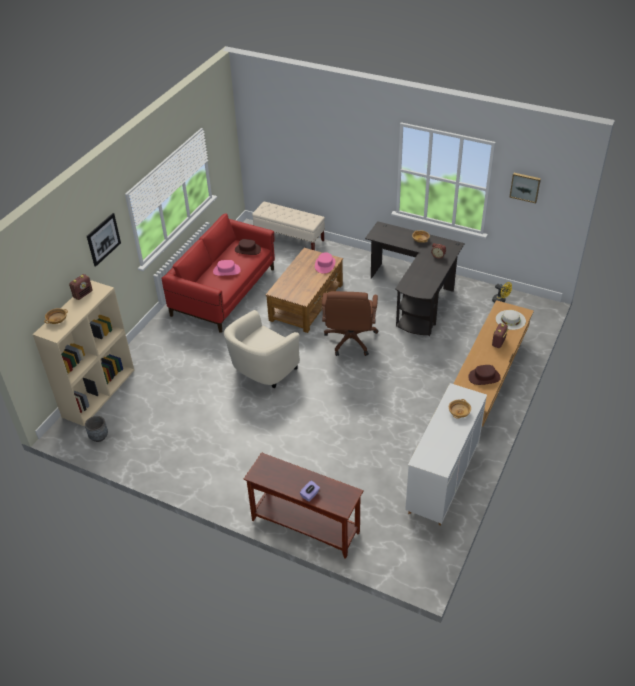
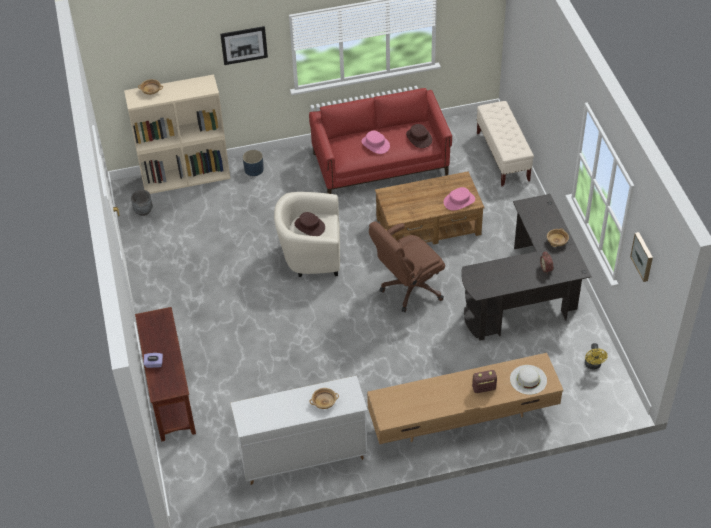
camera: 50 degrees right, 5 degrees up
radio [69,274,92,300] -> none
brown hat [468,365,501,385] -> brown hat moved to [294,212,325,236]
none -> blue planter [243,150,264,176]

